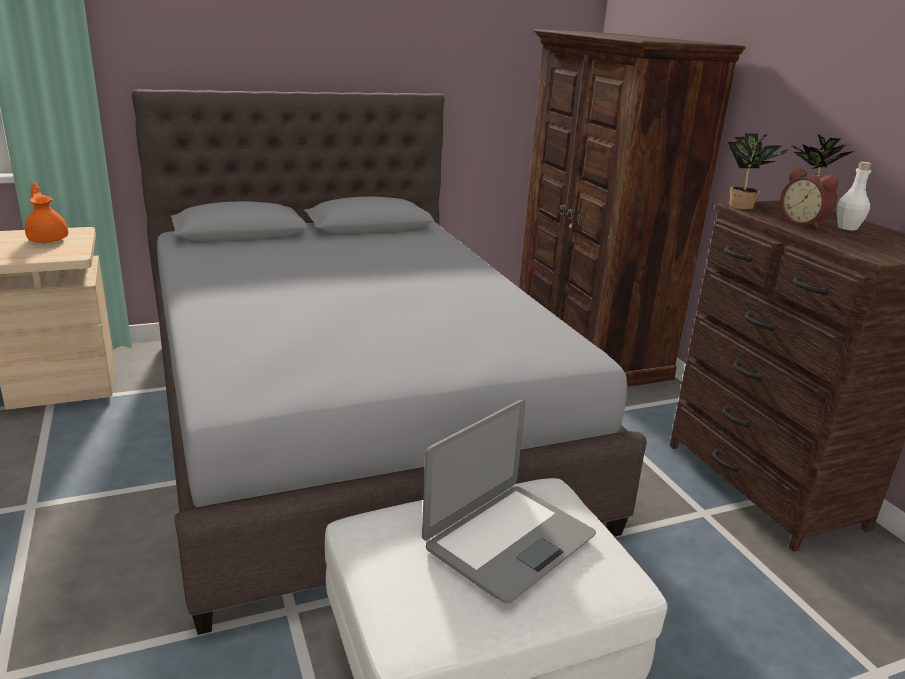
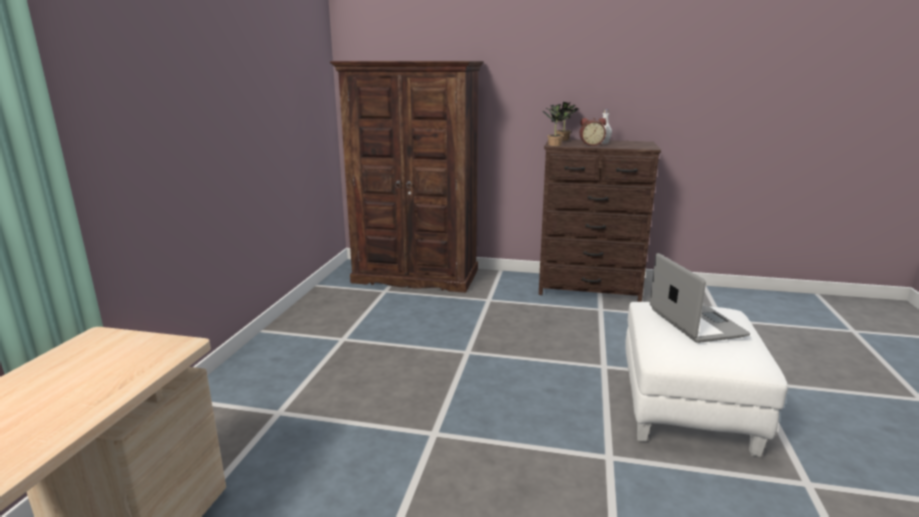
camera: 55 degrees left, 5 degrees down
orange teapot [25,183,68,243] -> none
grey bed [132,89,647,635] -> none

